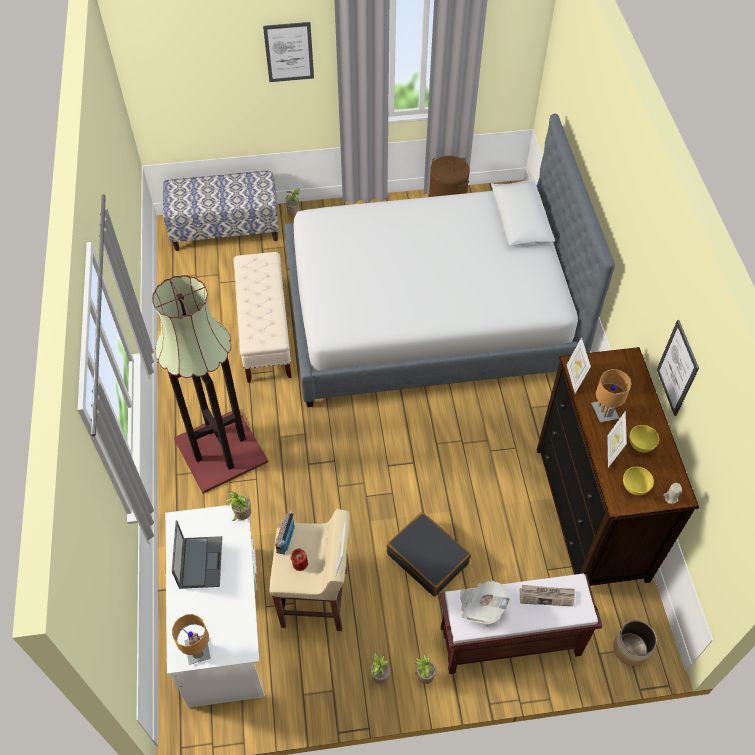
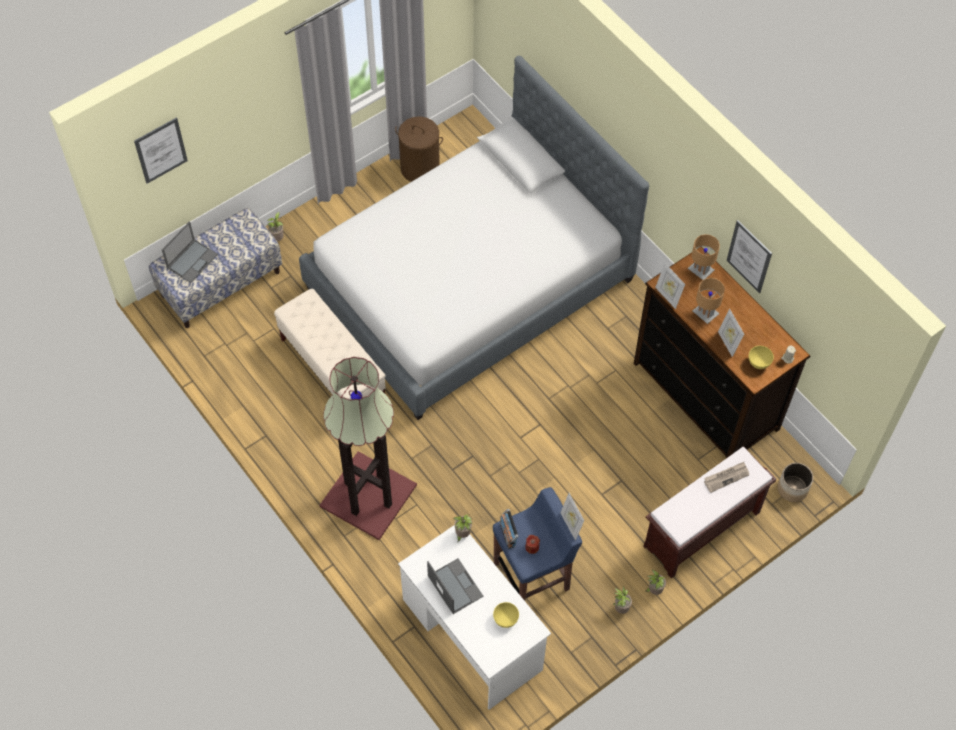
camera: 30 degrees left, 5 degrees up
brown table lamp [172,614,211,665] -> brown table lamp moved to [688,234,720,280]
picture [263,22,314,82] -> picture moved to [134,117,188,184]
beige stool [269,509,350,631] -> blue stool [493,487,582,601]
black suitcase [387,512,471,597] -> none
newspaper [460,580,511,624] -> none
yellow bowl [629,425,659,452] -> yellow bowl moved to [493,602,519,628]
none -> laptop [162,221,218,283]

